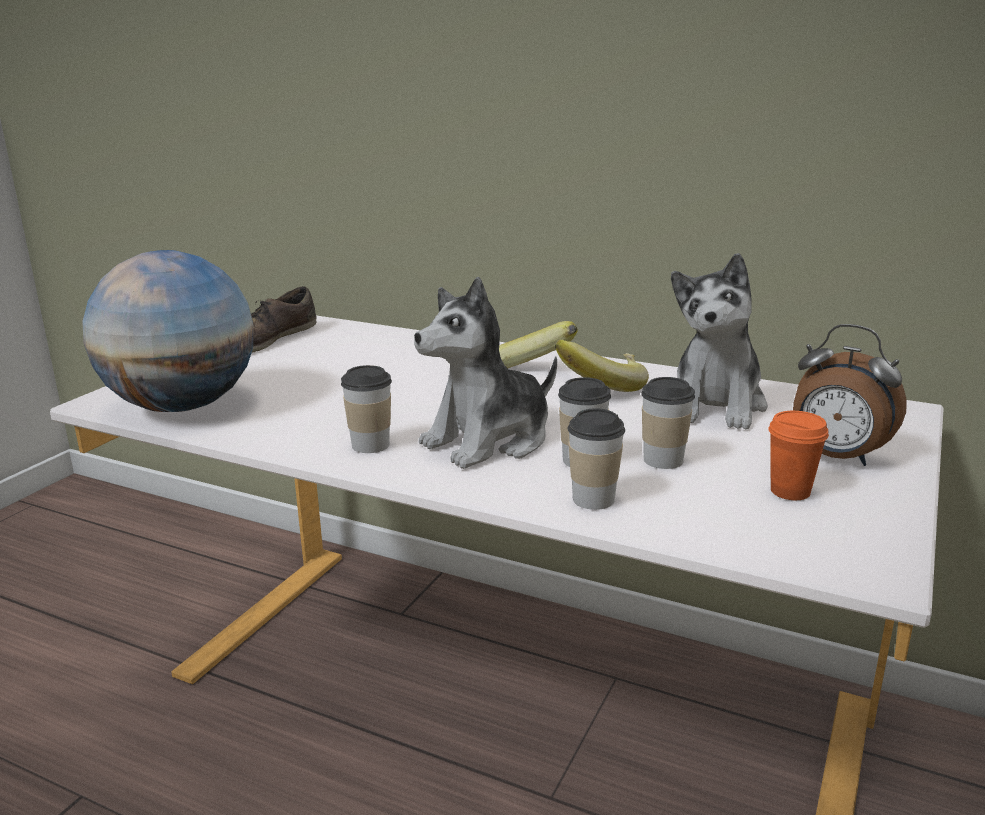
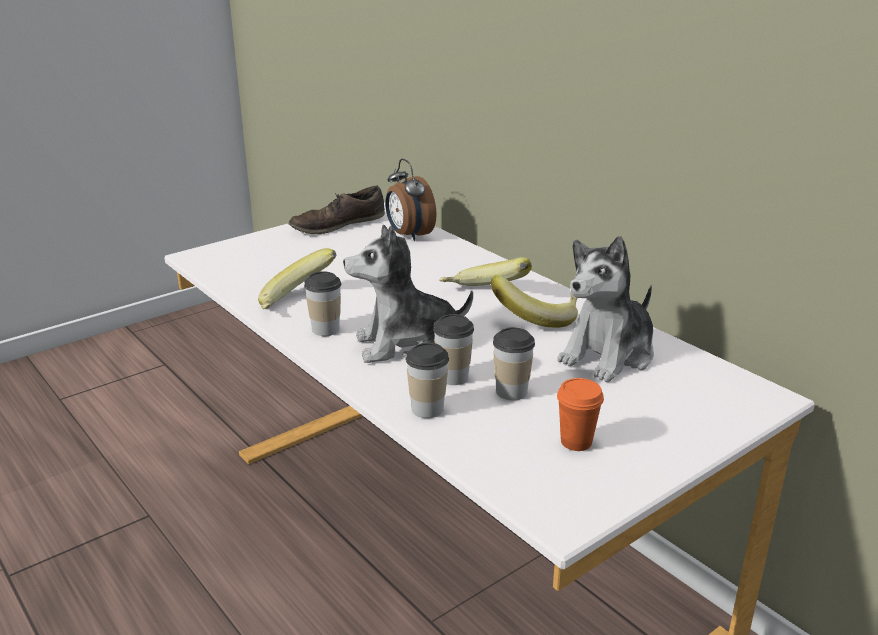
camera: 25 degrees right, 5 degrees up
globe [82,250,254,412] -> none
alarm clock [793,324,907,466] -> alarm clock moved to [385,159,437,241]
none -> banana [258,248,336,309]

